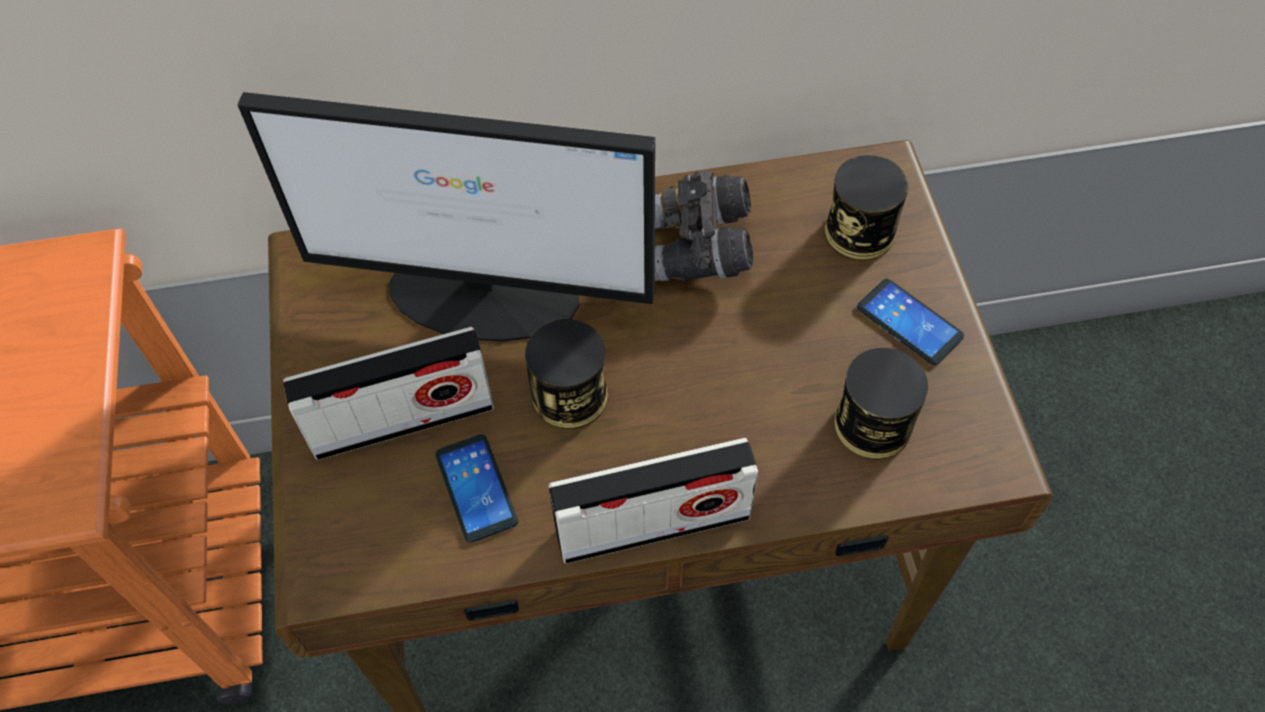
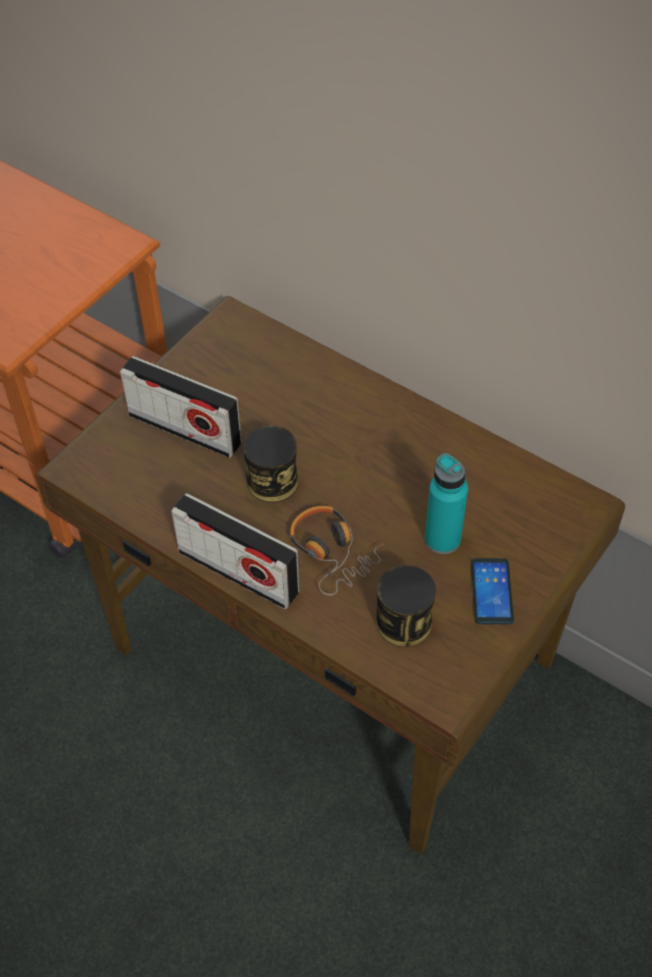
camera: 45 degrees right, 5 degrees down
monitor [237,92,655,341] -> none
phone [435,435,518,543] -> none
grey binoculars [655,170,754,281] -> none
can [825,155,908,261] -> none
none -> headphones [290,506,384,595]
none -> turquoise bottle [425,454,468,554]

